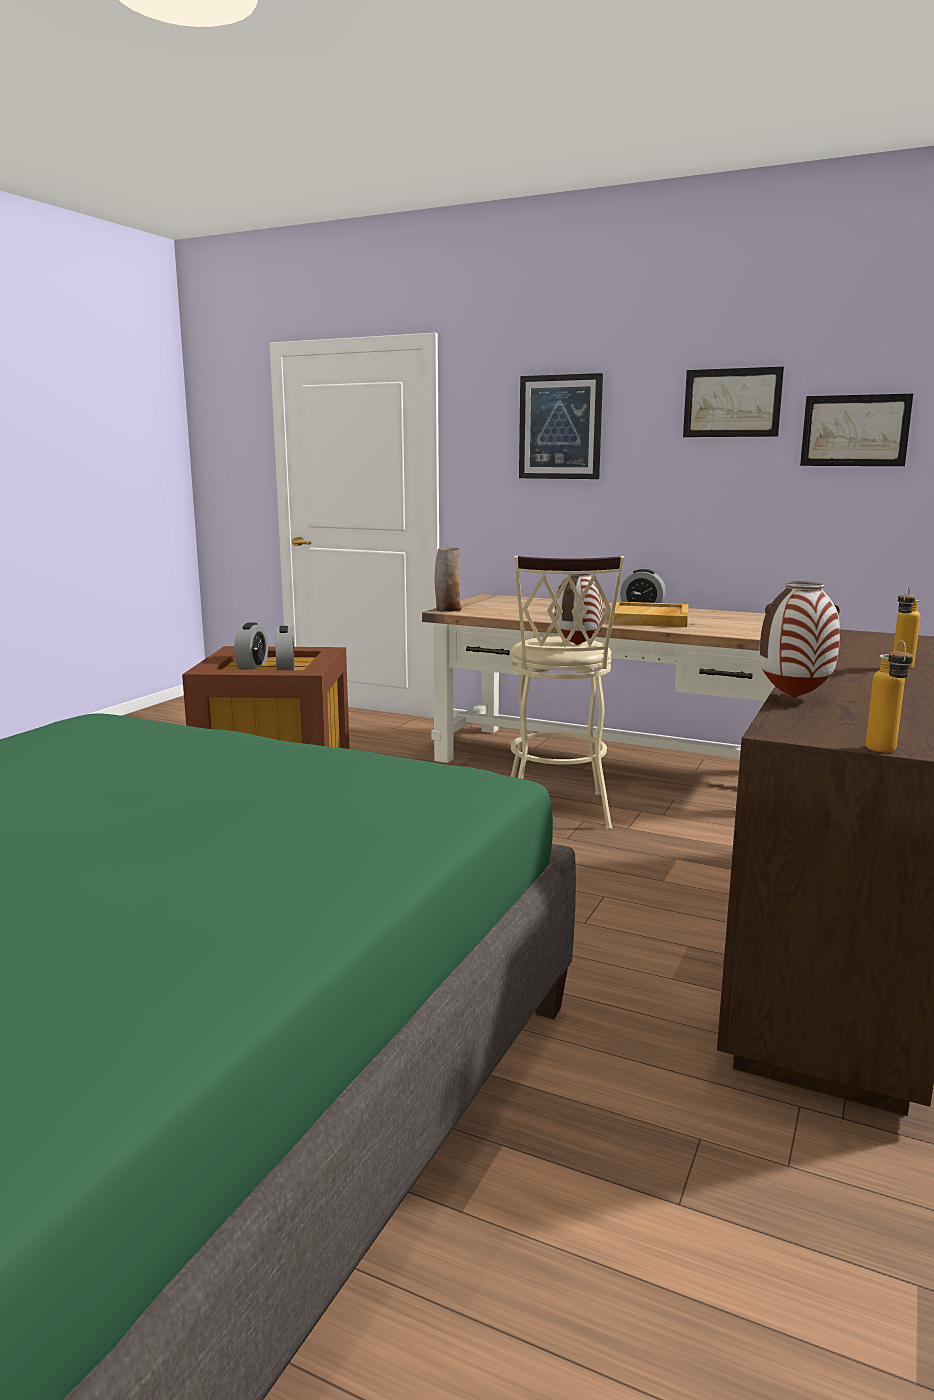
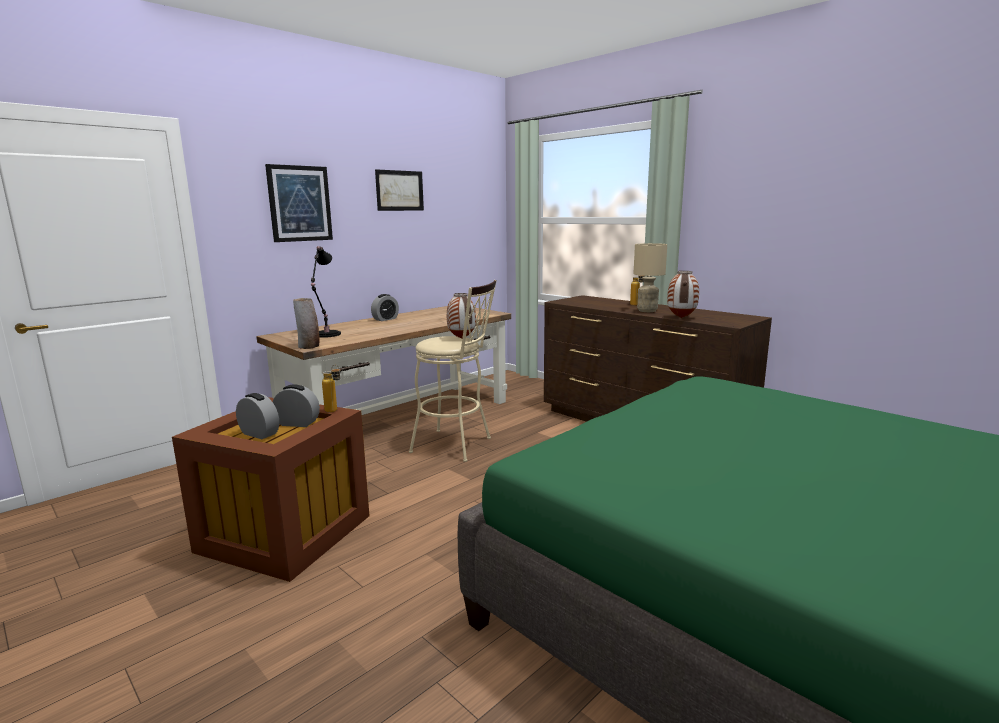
camera: 70 degrees left, 0 degrees up
beige tray [607,601,688,627] -> none
picture [800,394,913,466] -> none
bottle [866,640,913,752] -> bottle moved to [322,365,341,413]
none -> black table lamp [311,246,341,338]
none -> beige table lamp [634,243,667,312]

